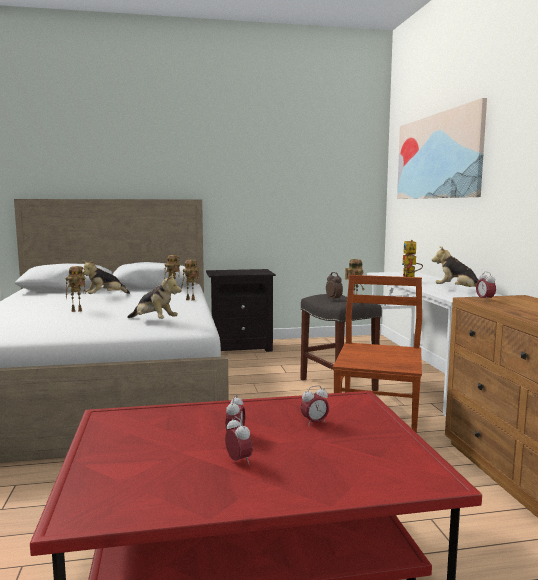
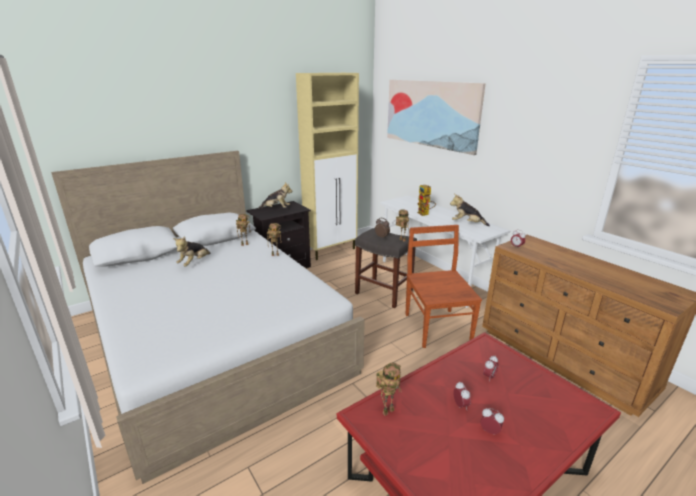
camera: 25 degrees left, 15 degrees up
toy robot [66,266,86,312] -> toy robot moved to [376,363,402,416]
plush toy [127,273,182,319] -> plush toy moved to [258,182,293,209]
none -> beige cabinet [296,73,359,260]

